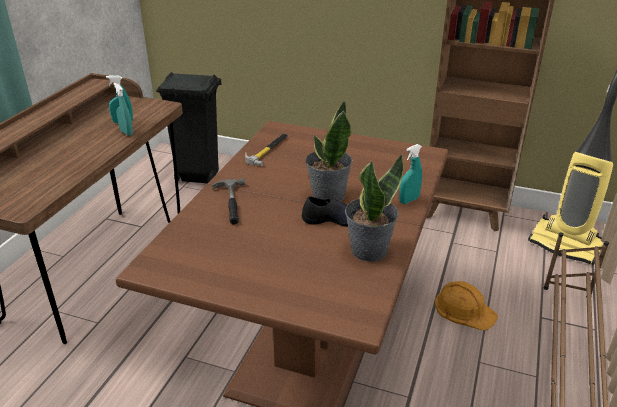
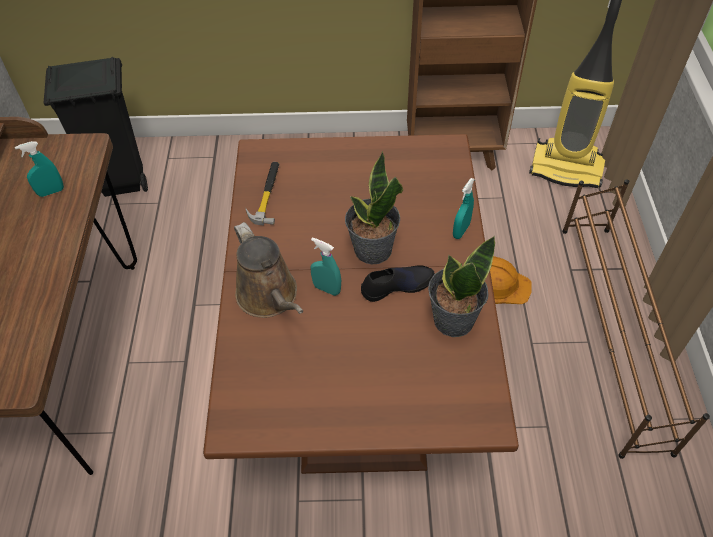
camera: 20 degrees left, 20 degrees up
turquoise spray bottle [113,83,133,136] -> turquoise spray bottle moved to [311,237,341,296]
hammer [212,178,245,225] -> brown watering can [234,222,303,318]

